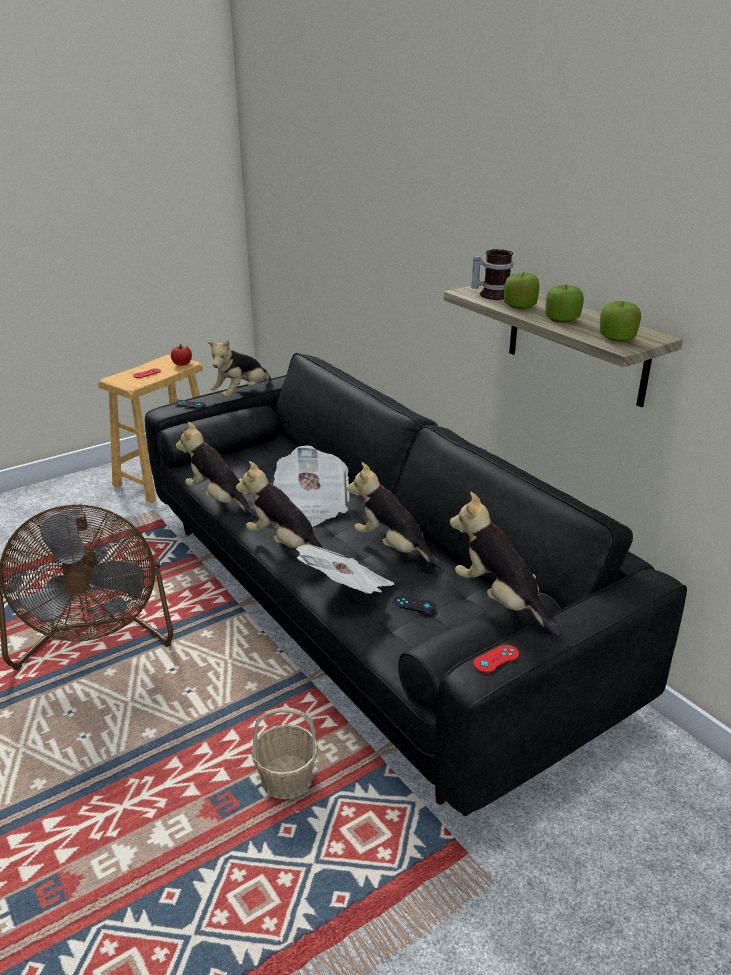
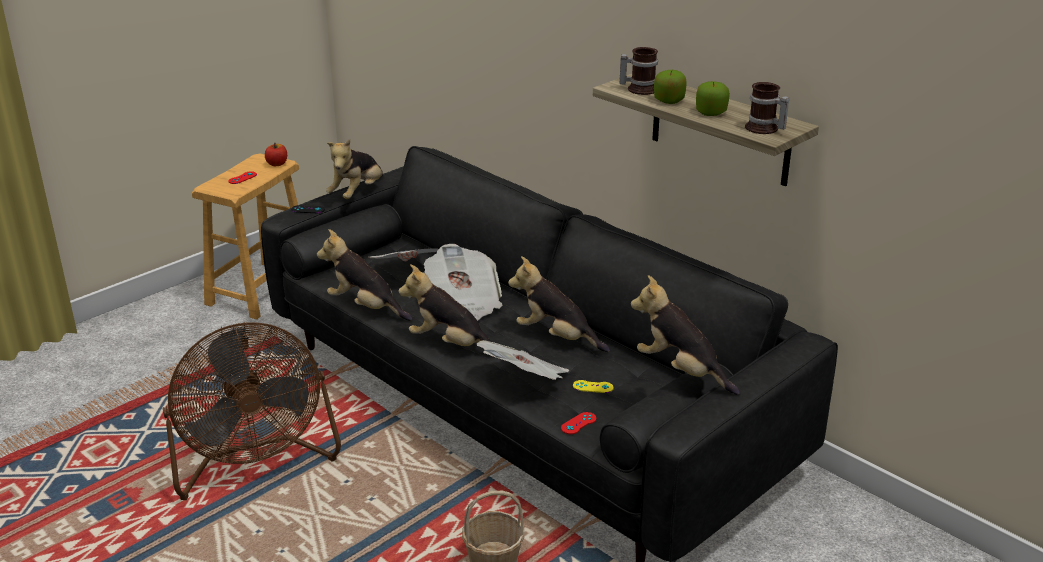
camera: 10 degrees left, 0 degrees up
black game controller [393,596,436,613] -> yellow game controller [573,380,614,393]
red game controller [473,645,519,673] -> red game controller moved to [561,412,596,434]
apple [600,301,641,342] -> mug [745,82,790,134]
none -> newspaper [369,248,438,261]

